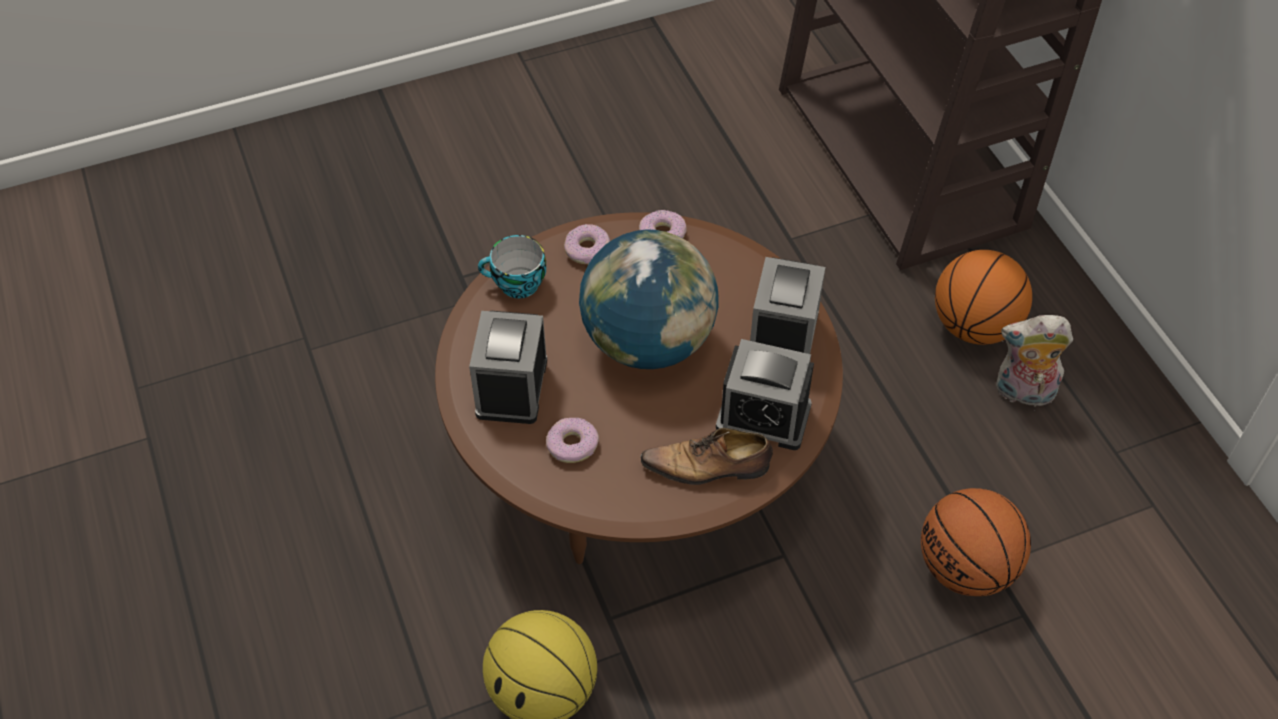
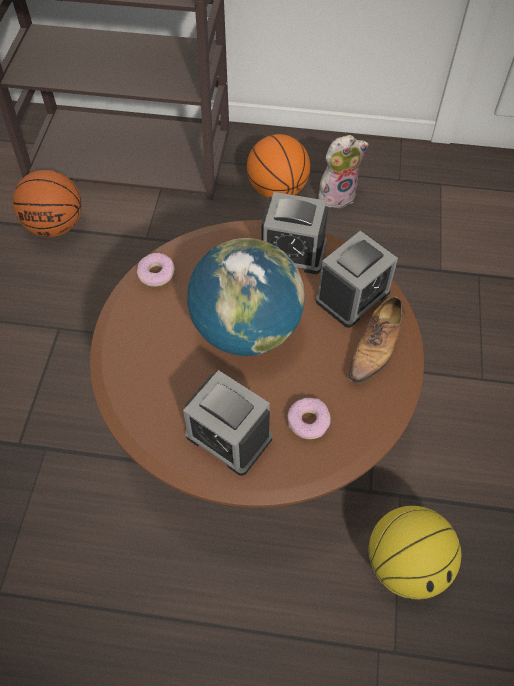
camera: 60 degrees left, 5 degrees up
cup [478,235,546,298] -> none
donut [564,224,610,264] -> none
alarm clock [750,257,825,354] -> alarm clock turned 150 degrees clockwise [261,192,329,274]
basketball [921,488,1031,596] -> basketball moved to [13,170,82,237]
plush toy [996,315,1073,407] -> plush toy turned 150 degrees counterclockwise [318,135,369,208]

